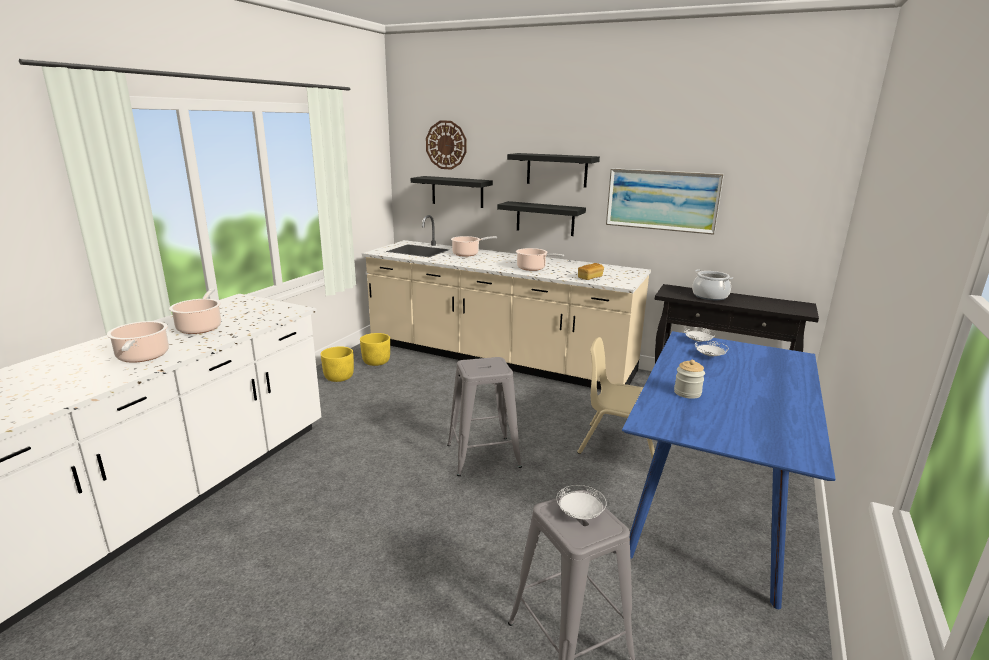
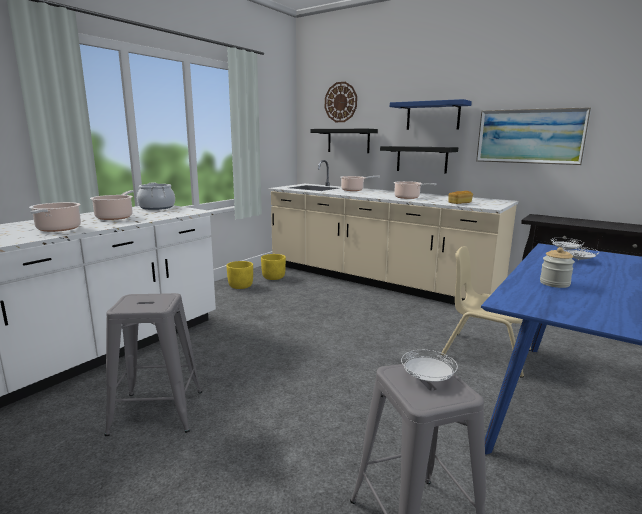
camera: 10 degrees right, 5 degrees down
grey stool [447,357,522,476] -> grey stool moved to [104,293,202,436]
black shelf [507,153,600,188] -> blue shelf [390,99,472,130]
cooking pot [692,269,733,300] -> cooking pot moved to [137,183,175,210]

